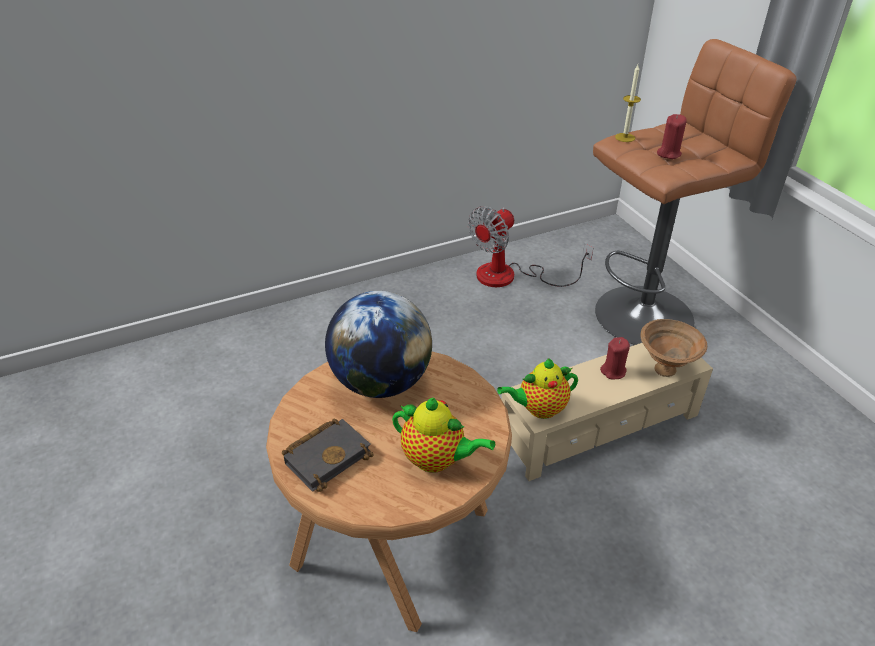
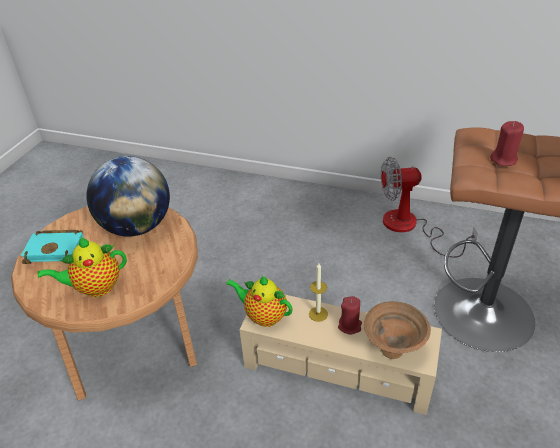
camera: 45 degrees right, 0 degrees up
black book [282,418,373,492] -> turquoise book [21,230,84,264]
teapot [392,398,495,472] -> teapot turned 90 degrees clockwise [38,237,127,297]
candle [615,65,641,142] -> candle moved to [309,263,328,322]

